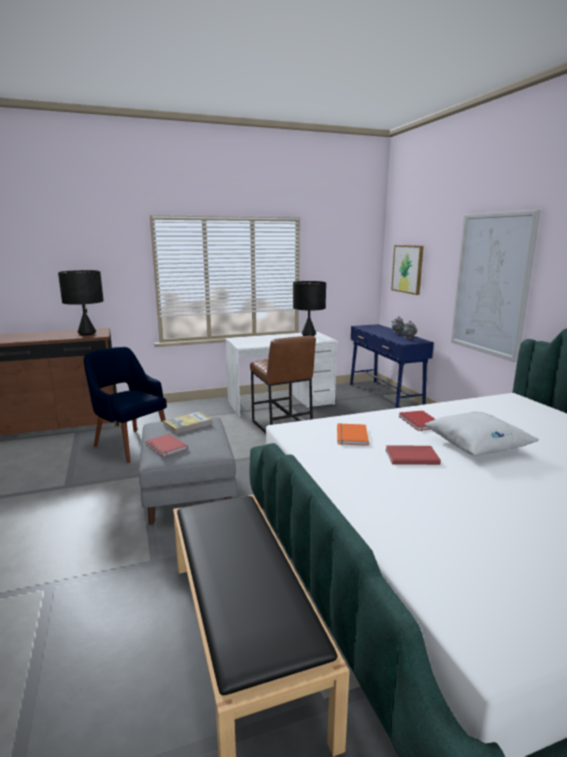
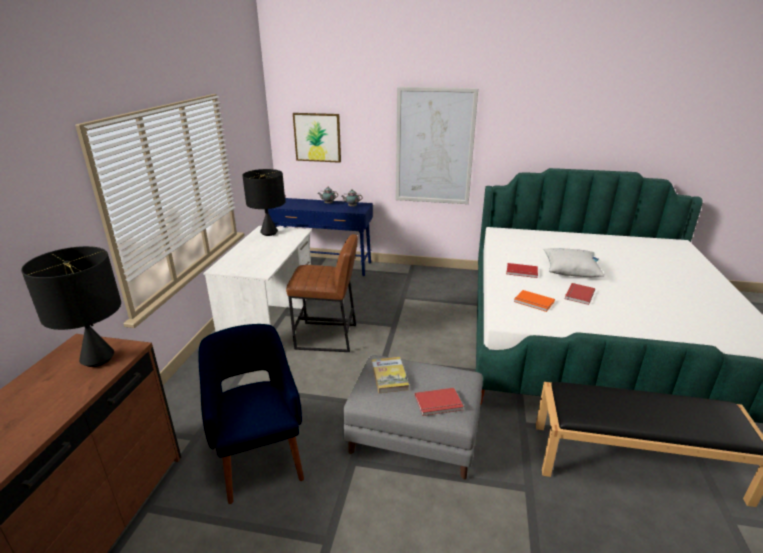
camera: 60 degrees left, 10 degrees up
blue armchair [84,347,167,463] -> blue armchair turned 90 degrees clockwise [199,324,304,504]

